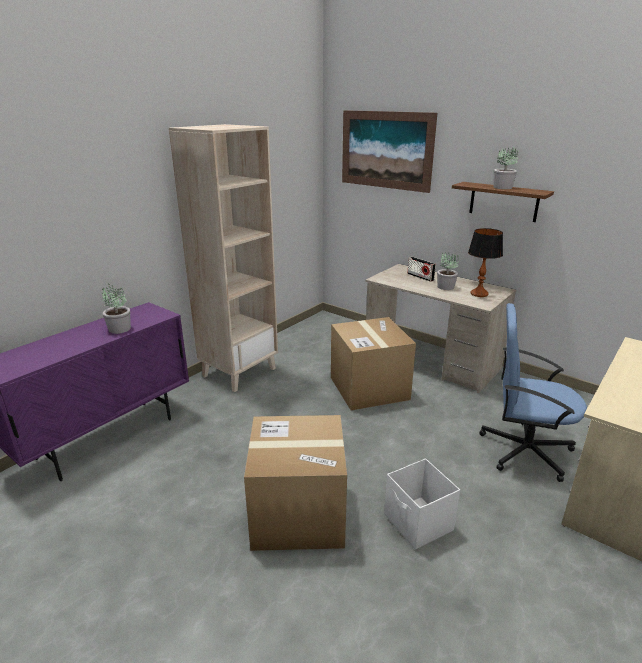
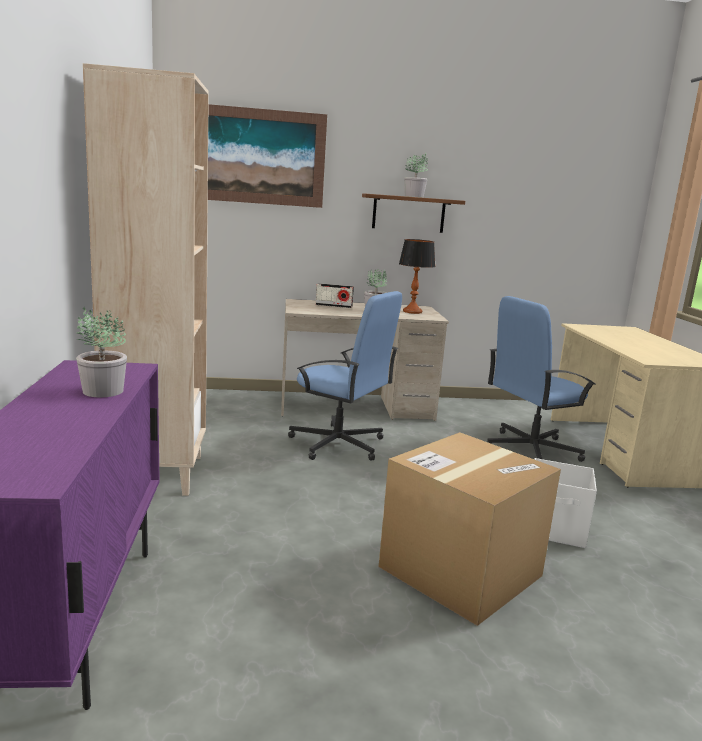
camera: 45 degrees left, 10 degrees down
cardboard box [331,317,416,410] -> blue office chair [288,291,402,461]

